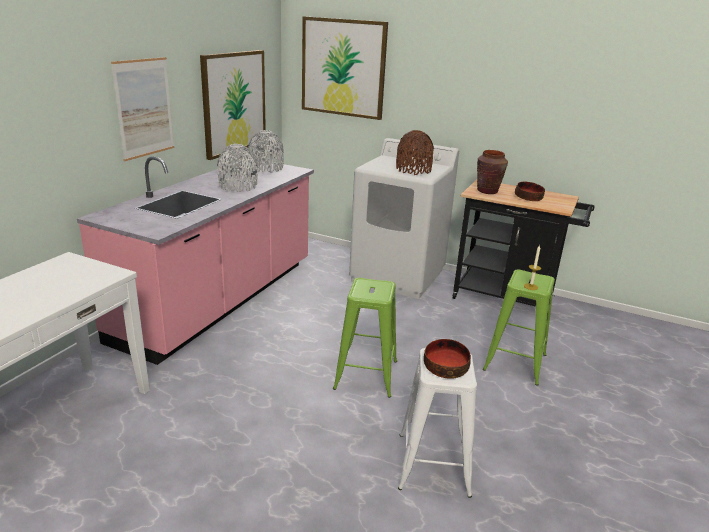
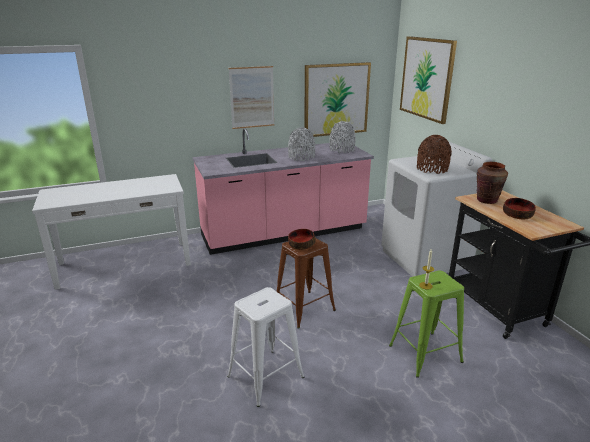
camera: 45 degrees right, 0 degrees up
green stool [333,278,397,398] -> brown stool [276,238,336,328]
bowl [424,339,471,379] -> bowl moved to [288,229,316,250]

